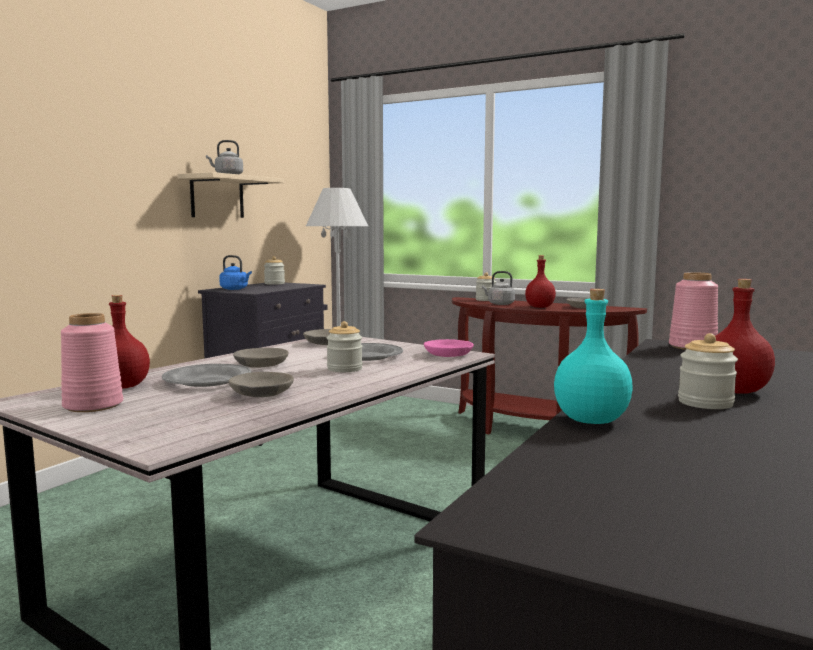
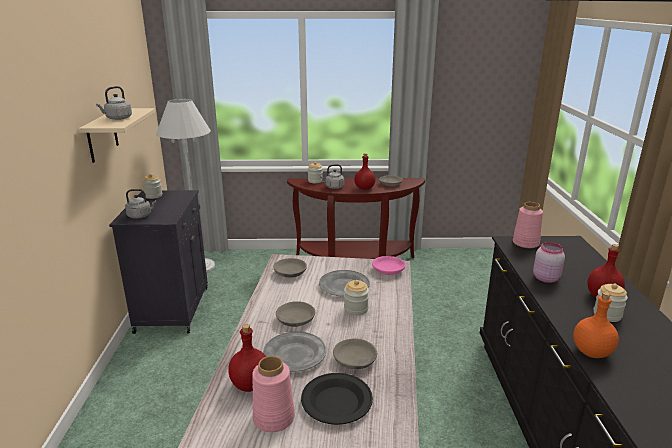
camera: 30 degrees left, 15 degrees up
blue kettle [219,255,252,290] -> grey kettle [125,189,156,219]
turquoise bottle [554,289,633,424] -> orange bottle [573,292,619,358]
none -> black plate [301,373,373,425]
none -> pink jar [533,242,565,283]

